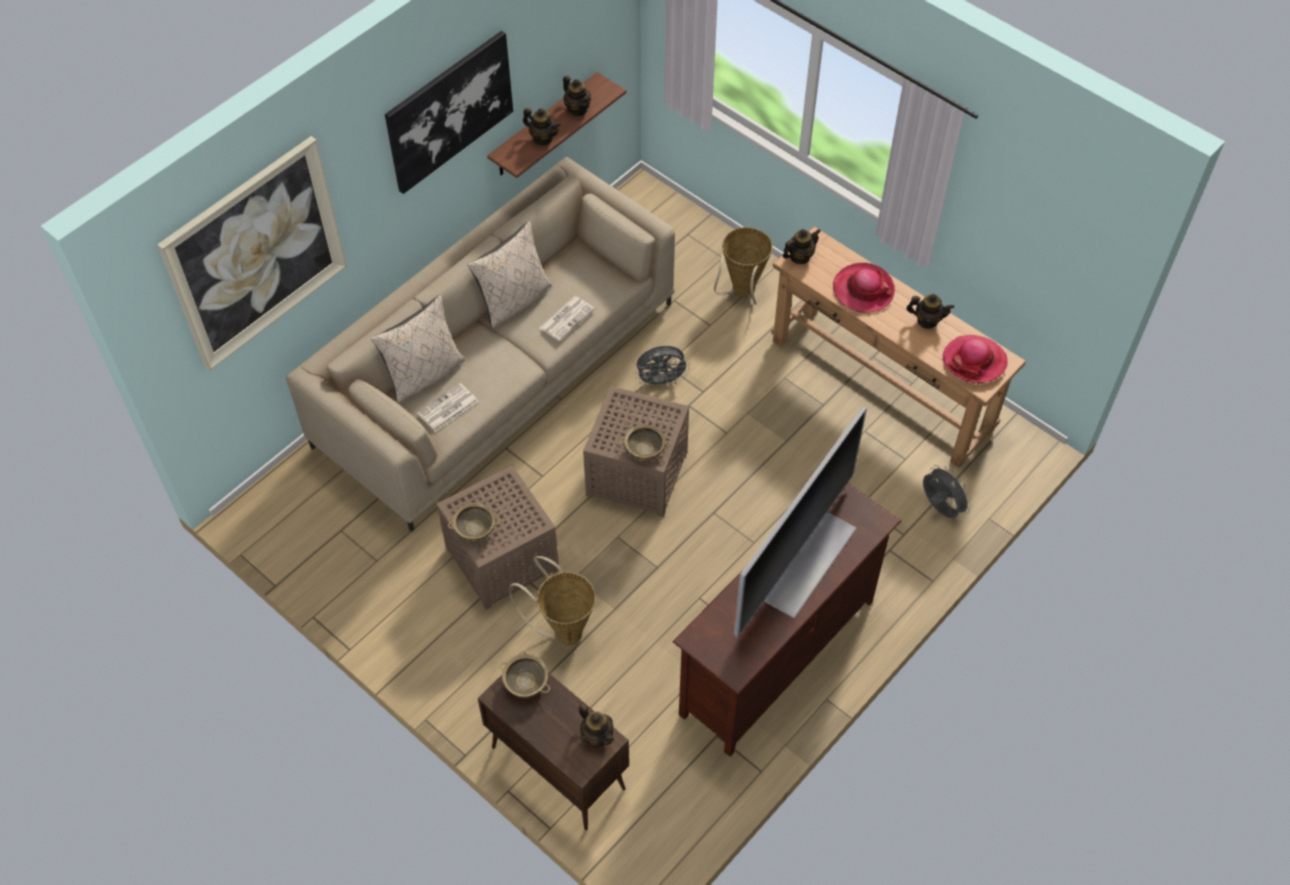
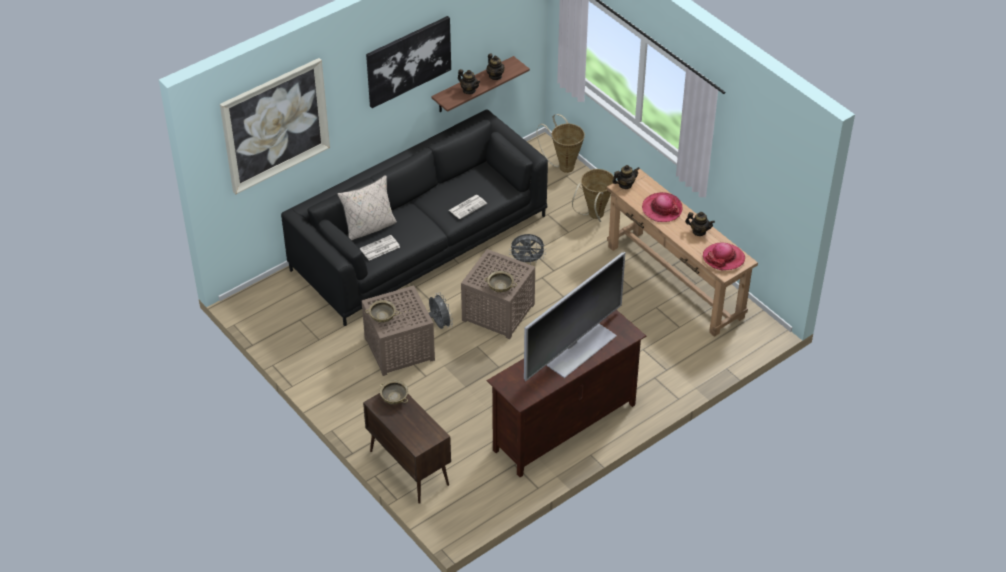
camera: 10 degrees right, 10 degrees down
beige sofa [286,157,675,532] -> black sofa [281,109,548,326]
beige pillow [467,221,552,328] -> none
basket [509,556,596,646] -> basket moved to [537,114,585,173]
teapot [579,703,614,747] -> none
grey fan [923,465,972,518] -> grey fan moved to [429,293,453,329]

